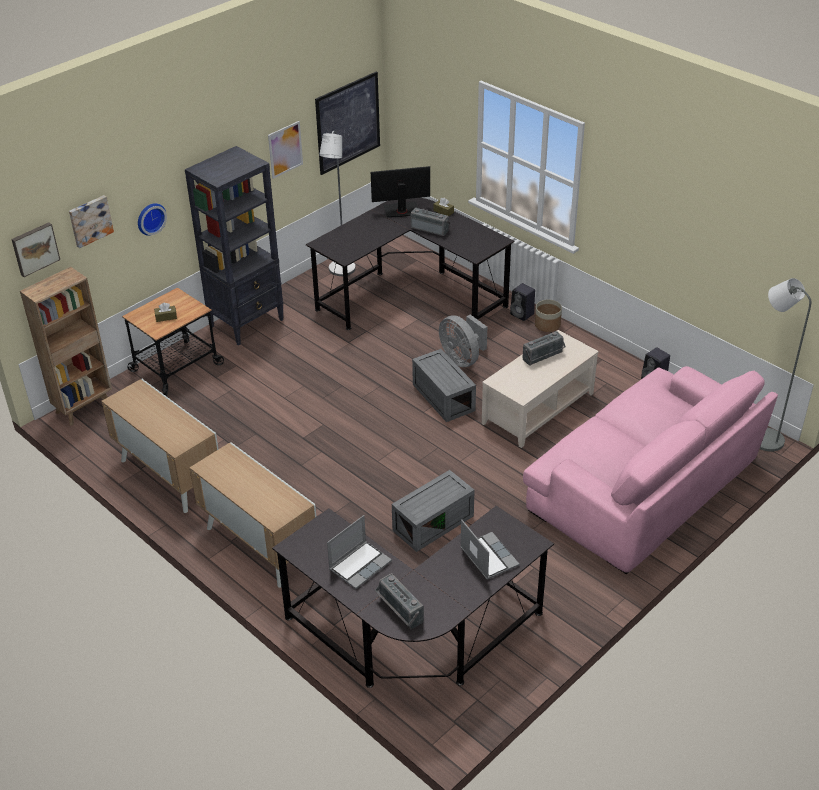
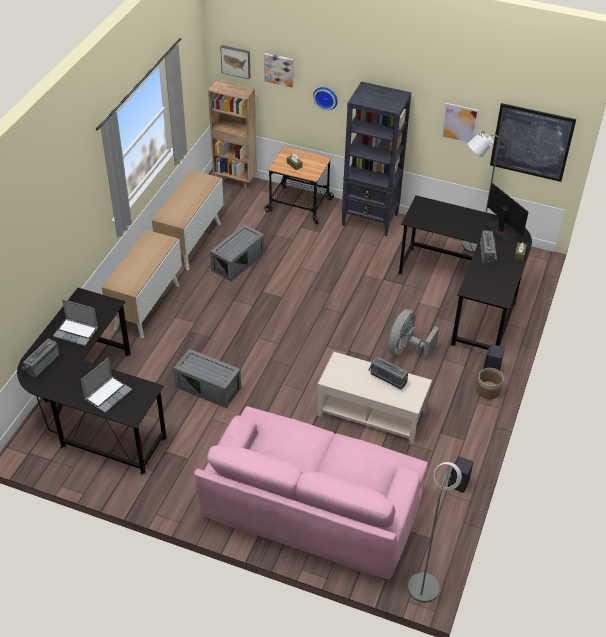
camera: 65 degrees right, 5 degrees up
grey storage box [412,349,476,422] -> grey storage box moved to [210,224,265,282]

